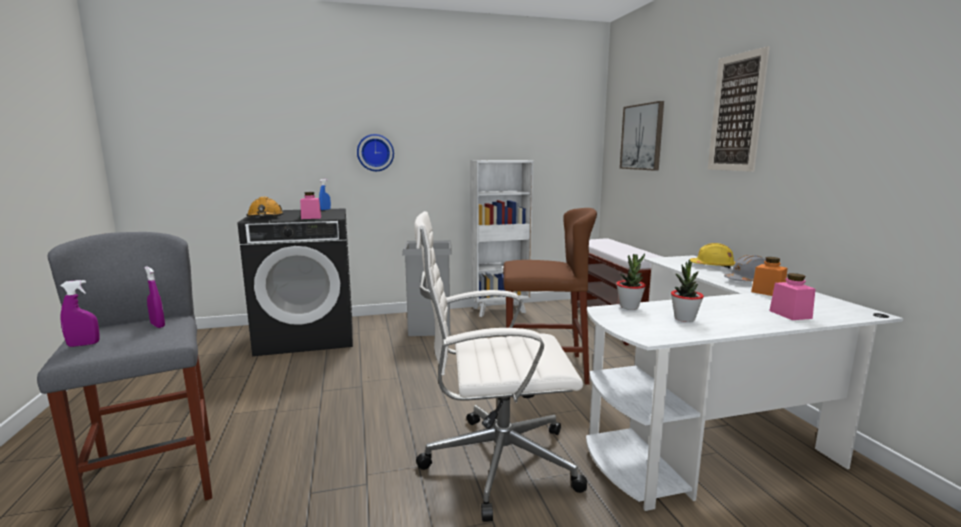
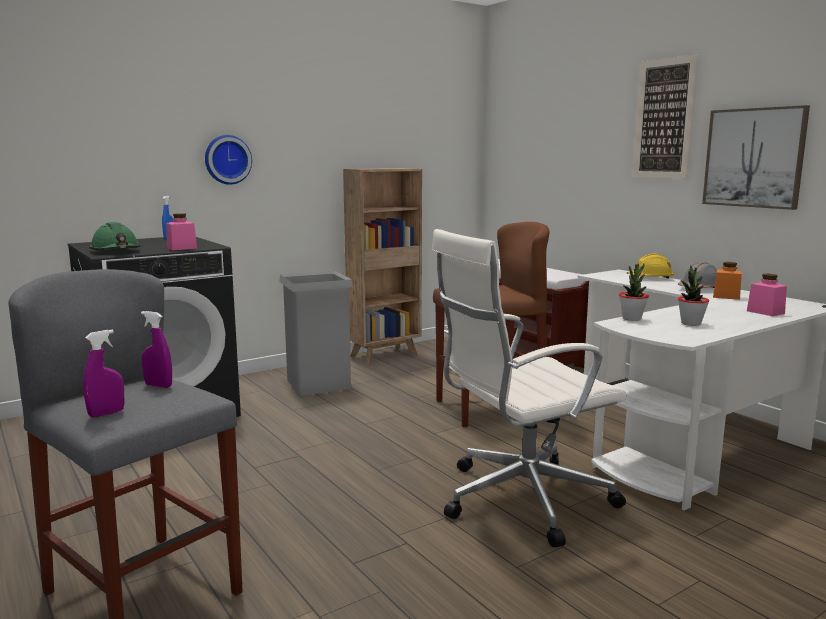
camera: 20 degrees left, 0 degrees up
orange hard hat [246,197,284,217] -> green hard hat [89,222,141,251]
white bookcase [470,160,533,317] -> brown bookcase [343,168,422,365]
picture [620,101,664,171] -> picture moved to [702,105,810,210]

